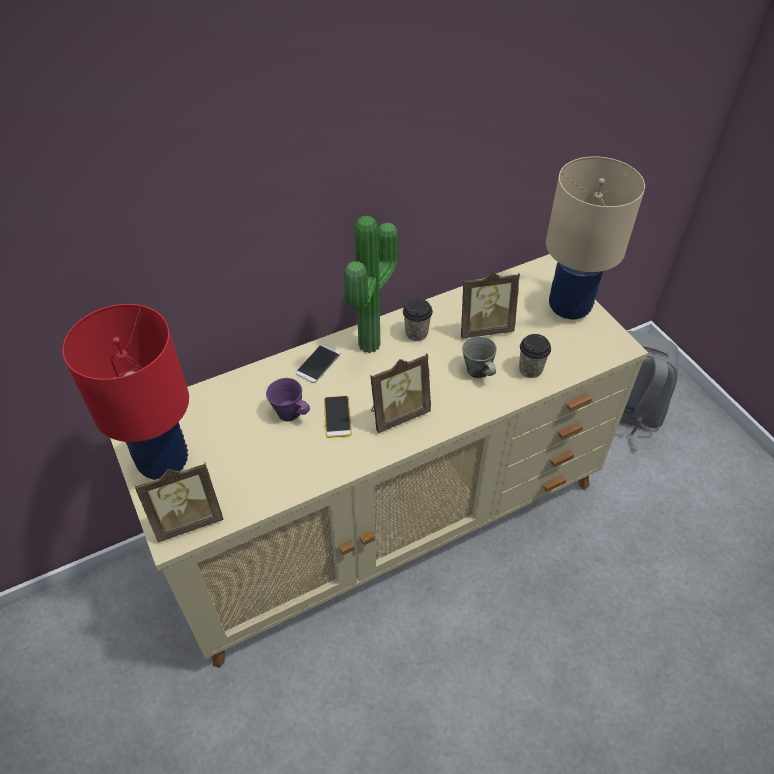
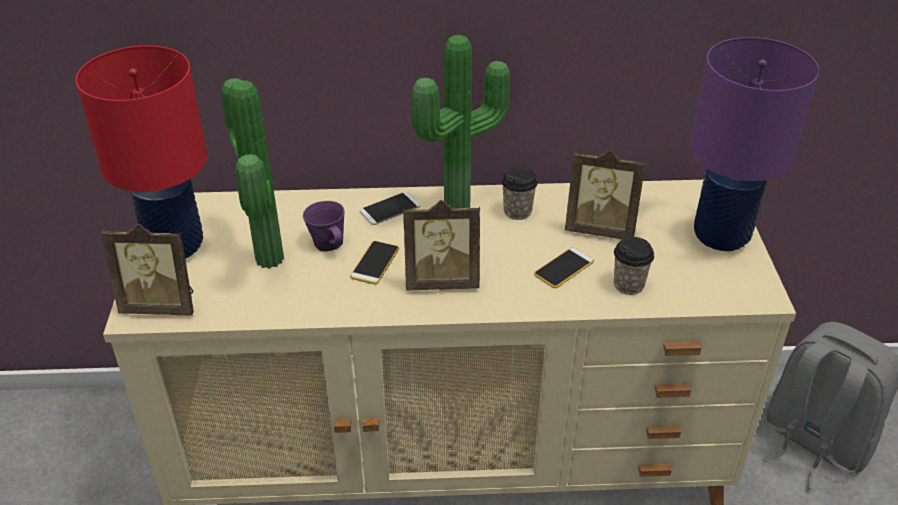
camera: 25 degrees right, 10 degrees down
grey mug [462,336,497,378] -> phone [534,247,594,288]
beige table lamp [546,156,645,320] -> purple table lamp [690,37,819,251]
none -> potted plant [221,78,284,269]

